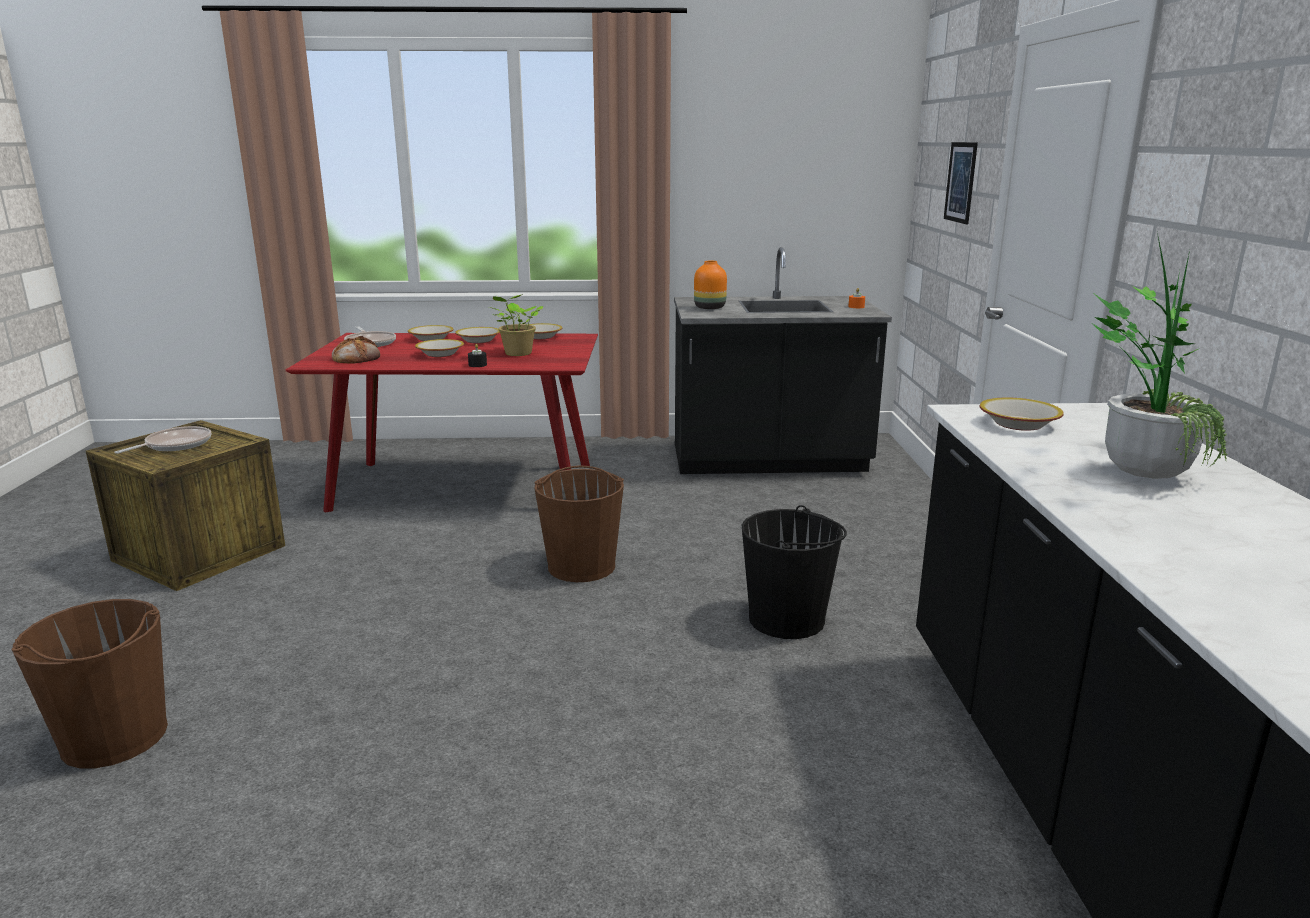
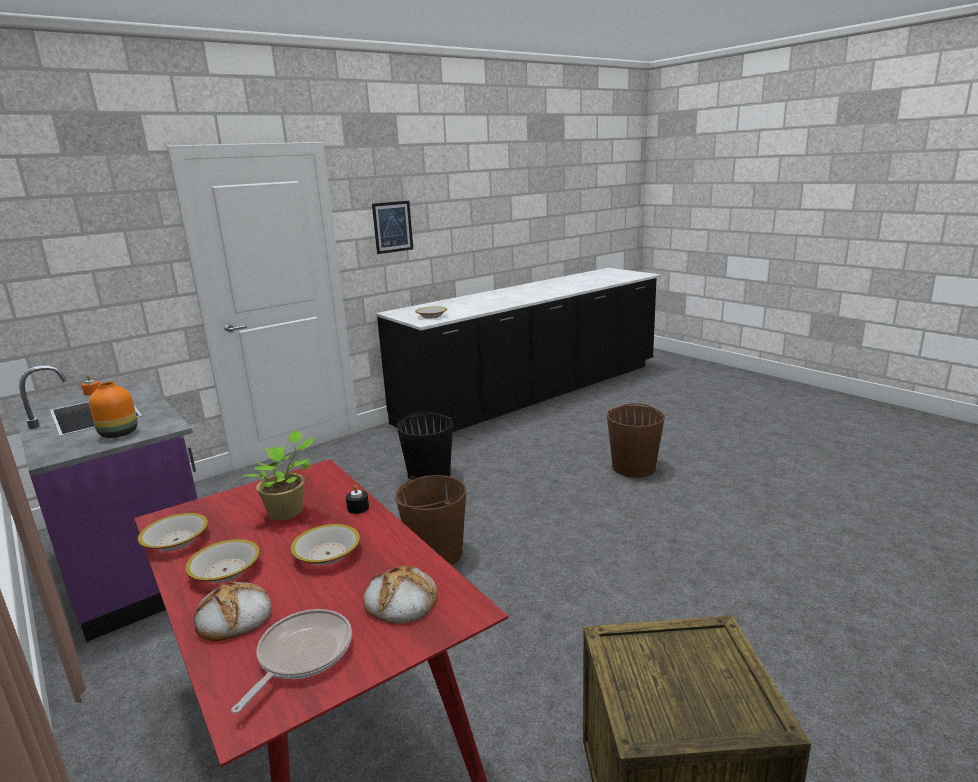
camera: 125 degrees left, 0 degrees up
brown bucket [12,599,168,768] -> brown bucket moved to [607,403,665,478]
frying pan [115,426,211,454] -> none
bowl [408,325,453,341] -> bread [194,581,272,641]
black counter [674,247,892,474] -> purple counter [13,365,198,642]
picture [944,142,978,224] -> picture moved to [372,201,413,254]
potted plant [1093,233,1228,479] -> none

